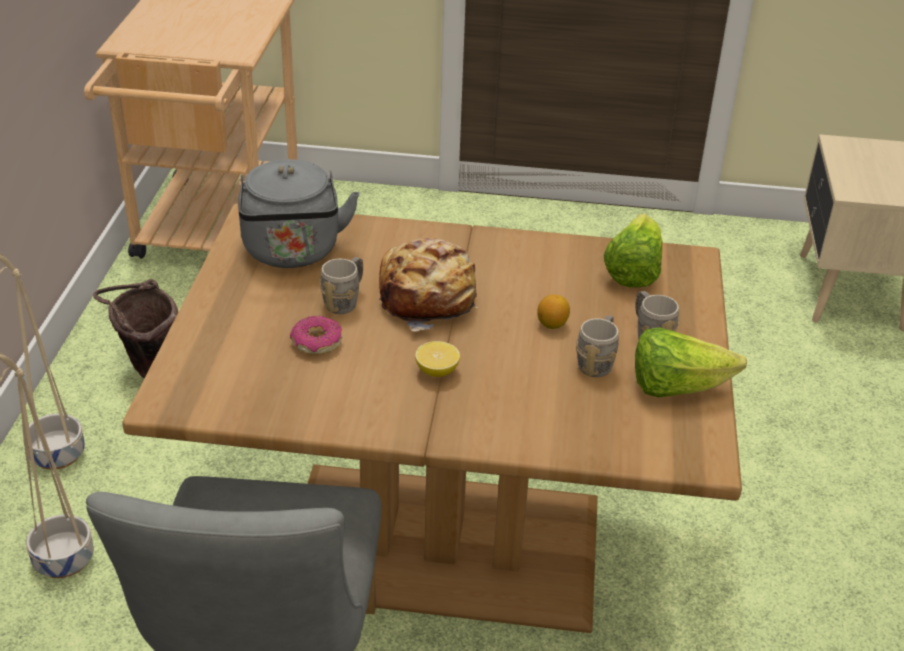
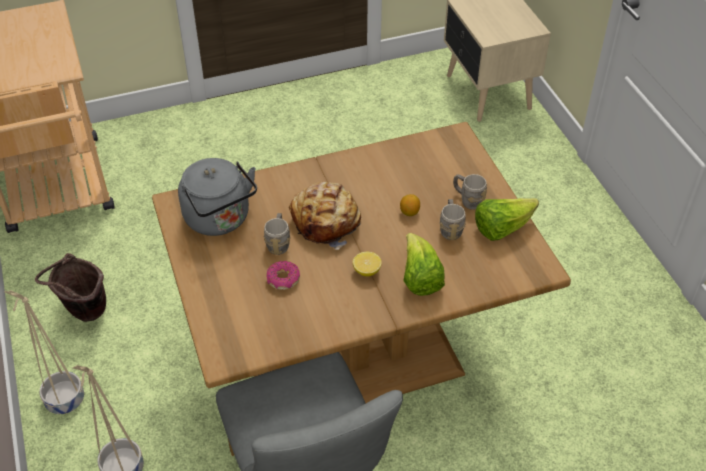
camera: 25 degrees left, 10 degrees up
lettuce [604,214,663,288] -> lettuce moved to [403,233,445,296]

